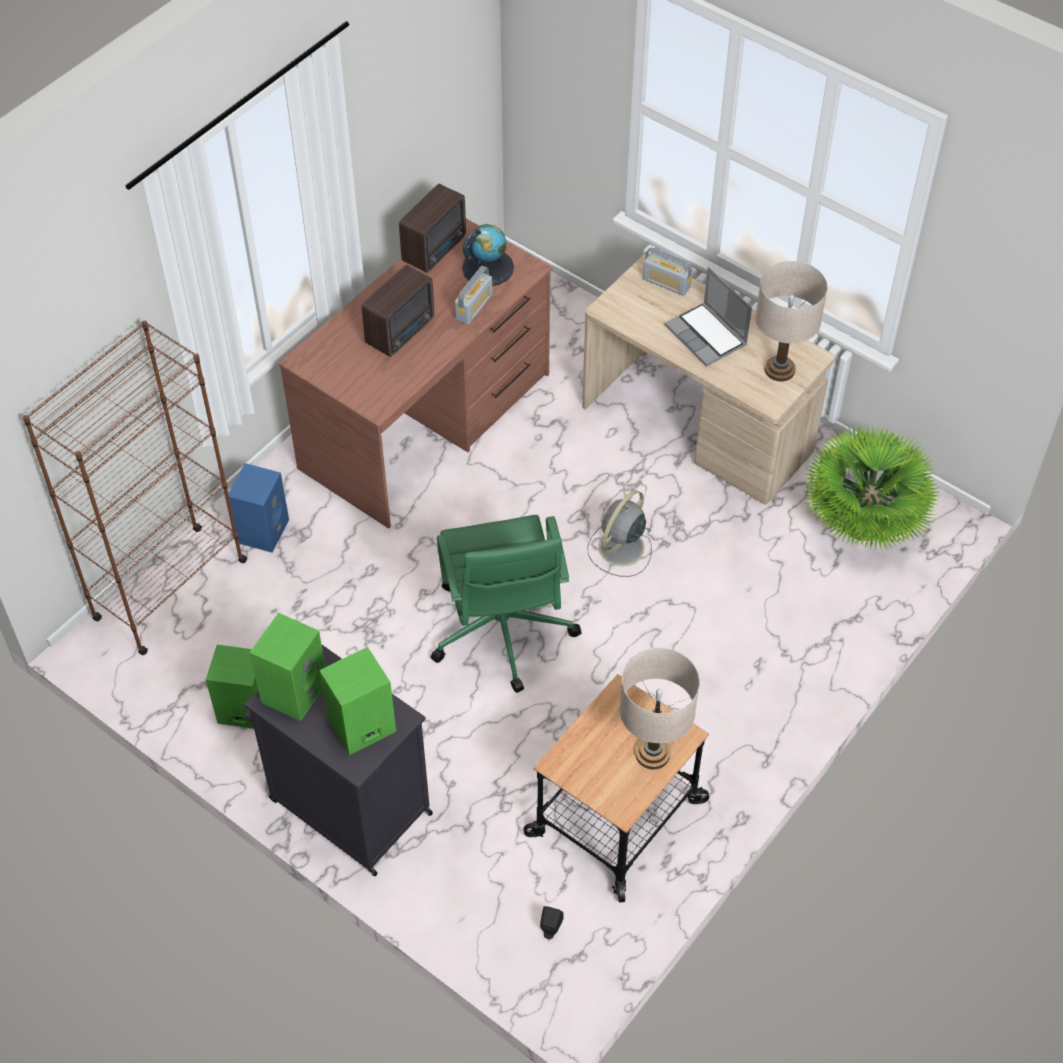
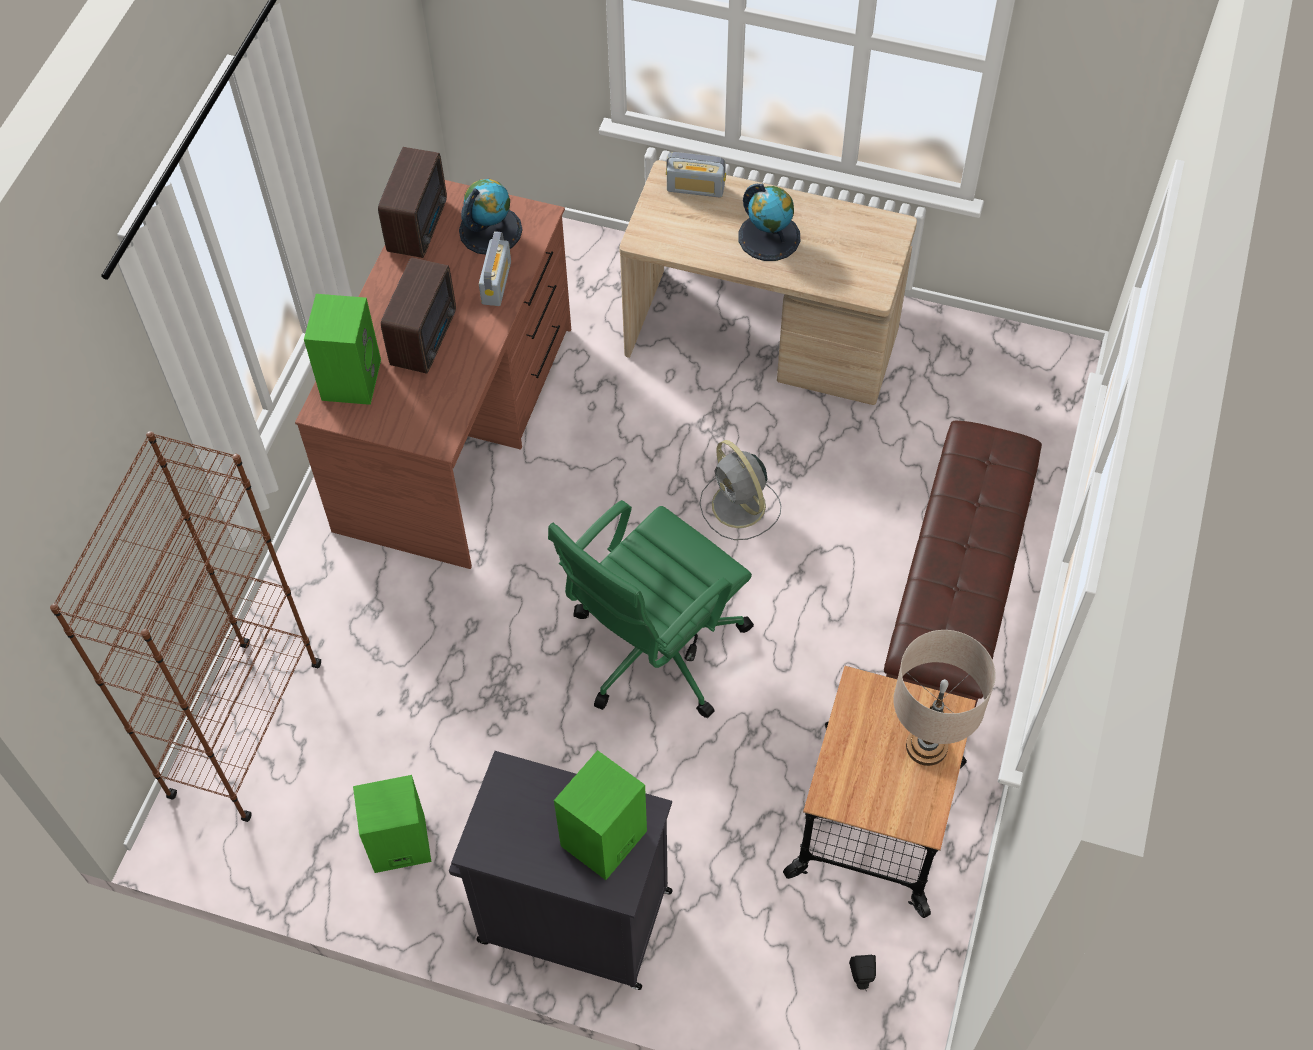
camera: 20 degrees left, 5 degrees up
blue speaker [228,463,289,553] -> none
green speaker [250,613,325,721] -> green speaker moved to [304,294,381,405]
green office chair [431,515,582,693] -> green office chair turned 75 degrees clockwise [548,500,754,718]
grey fan [587,490,652,577] -> grey fan turned 45 degrees counterclockwise [699,440,781,540]
laptop [665,267,752,366] -> globe [738,183,800,261]
beige table lamp [755,261,828,382] -> none
potted plant [802,425,939,549] -> none
none -> brown bench [884,421,1042,708]

